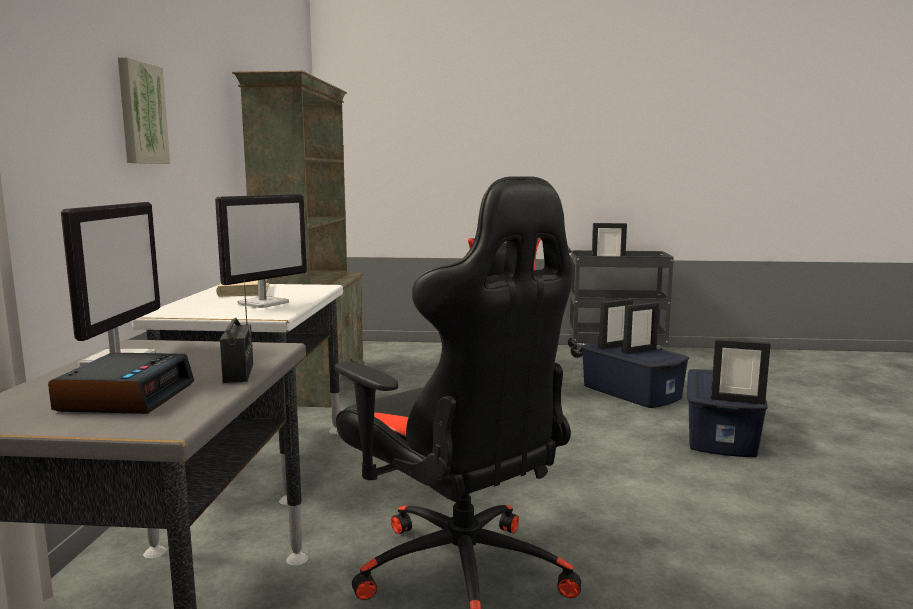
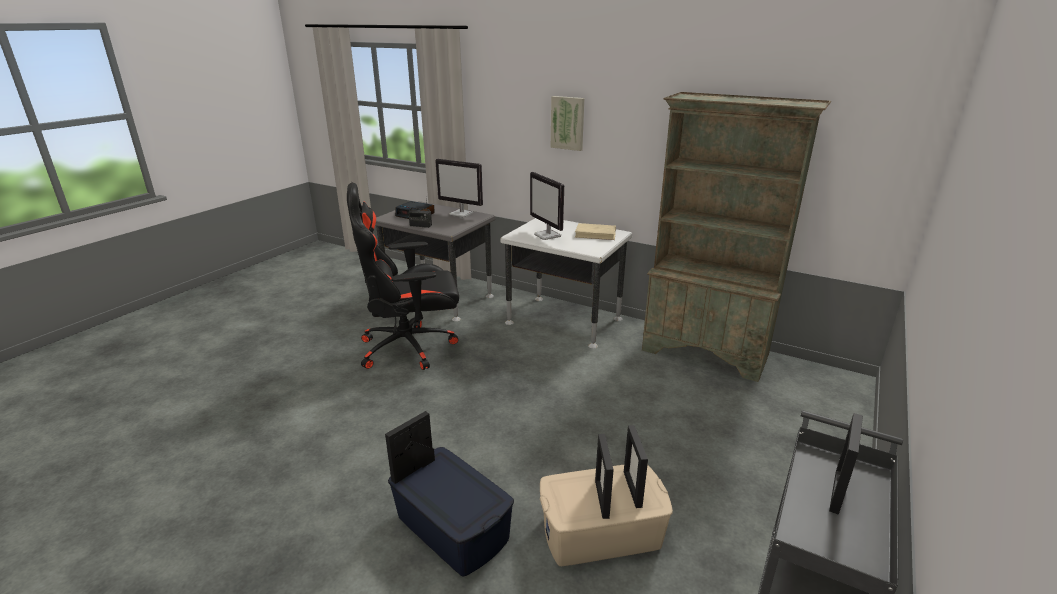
camera: 115 degrees right, 15 degrees up
blue storage box [581,342,689,408] -> beige storage box [540,465,673,566]

